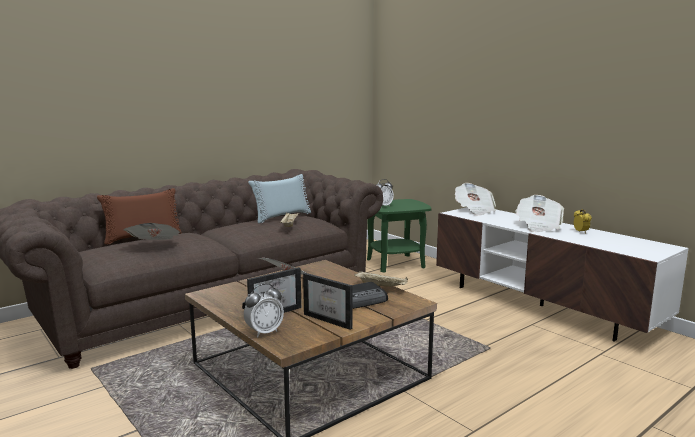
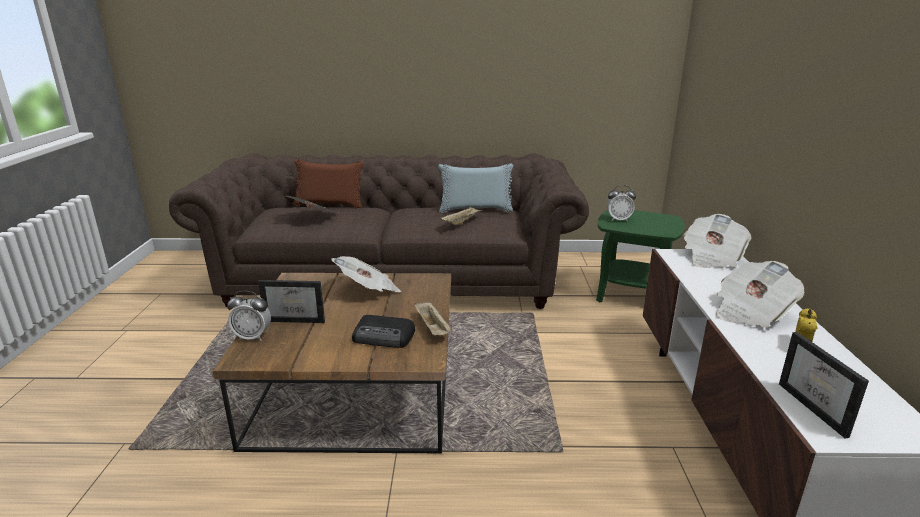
camera: 40 degrees right, 10 degrees up
picture frame [303,273,352,330] -> picture frame moved to [779,332,869,439]

